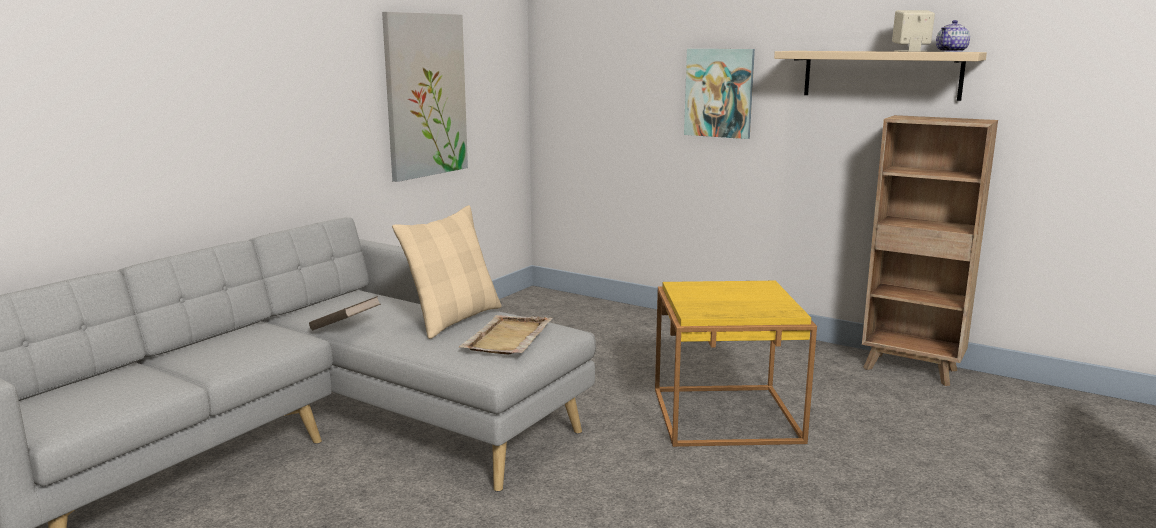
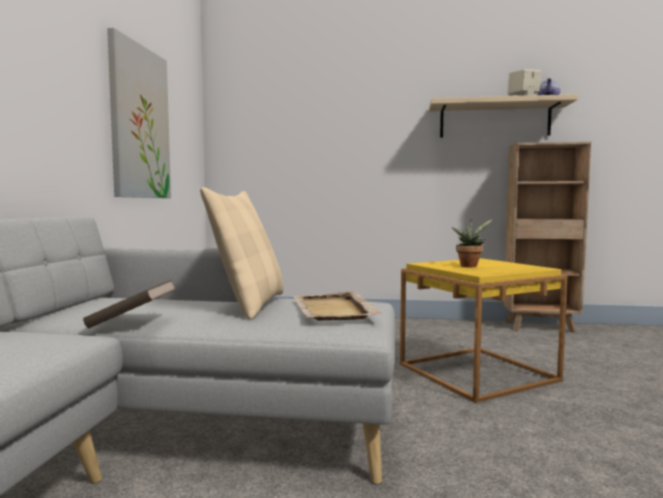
camera: 25 degrees left, 10 degrees down
picture [684,49,755,139] -> none
none -> potted plant [451,219,493,267]

